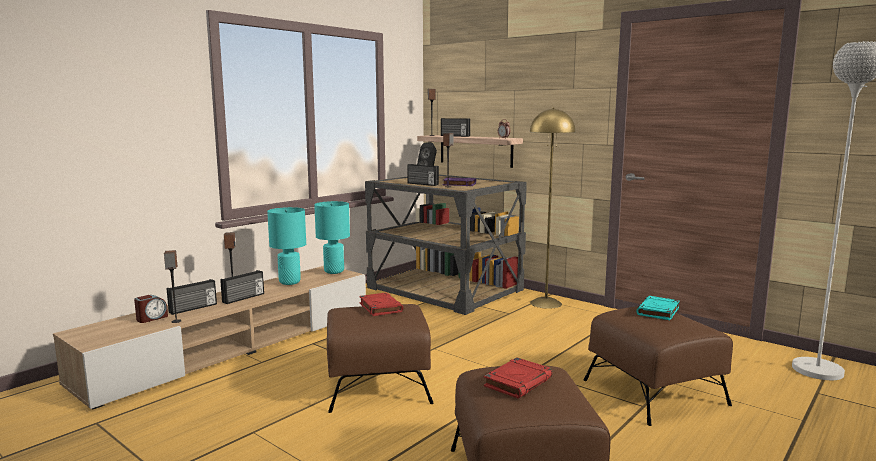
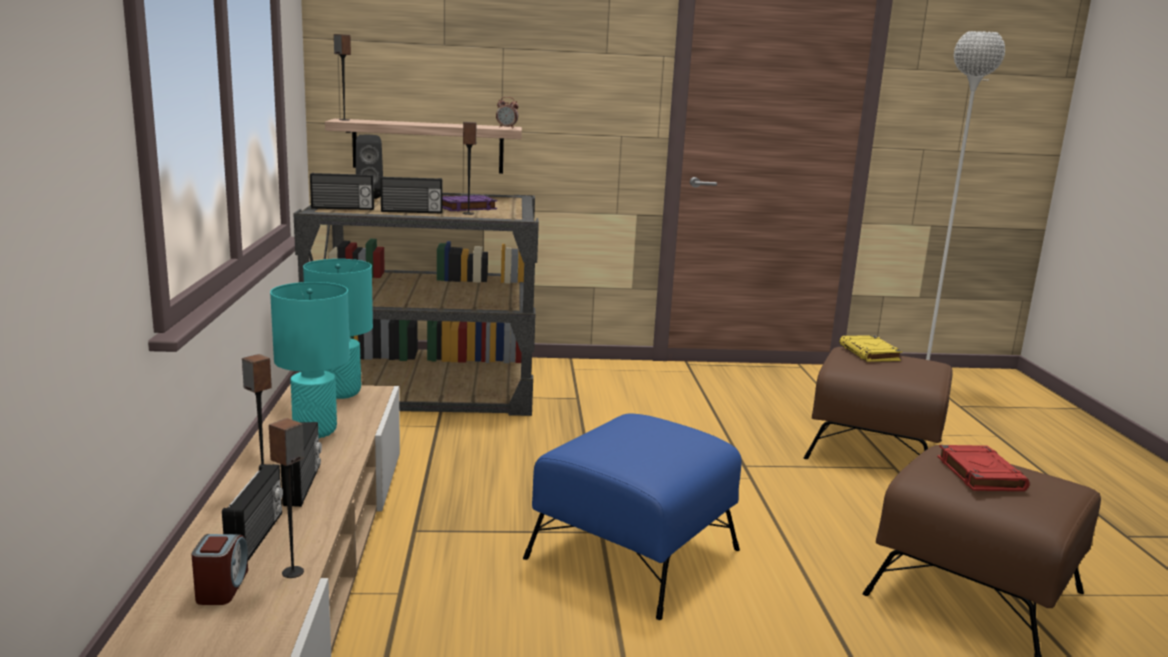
camera: 45 degrees left, 5 degrees up
brown ottoman [327,304,434,413] -> blue ottoman [523,414,742,620]
red book [359,292,403,316] -> none
radio [441,118,470,137] -> radio moved to [310,173,374,210]
yellow floor lamp [530,108,576,309] -> none
turquoise book [636,296,680,320] -> yellow book [839,335,902,362]

